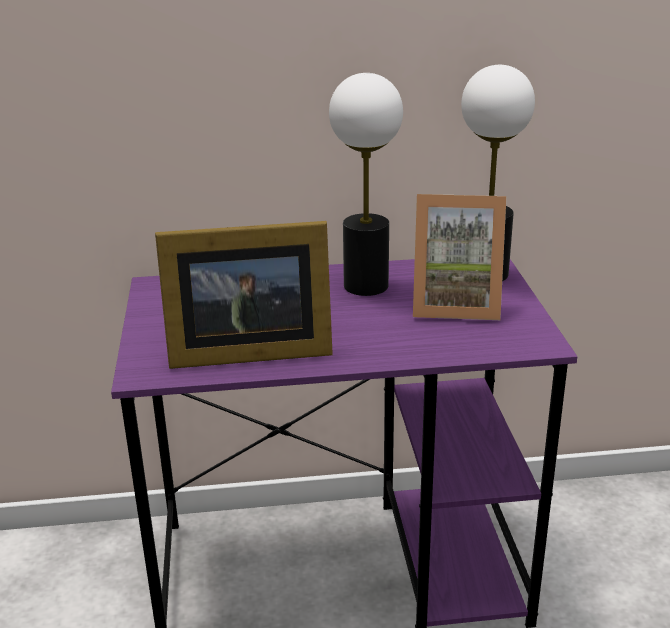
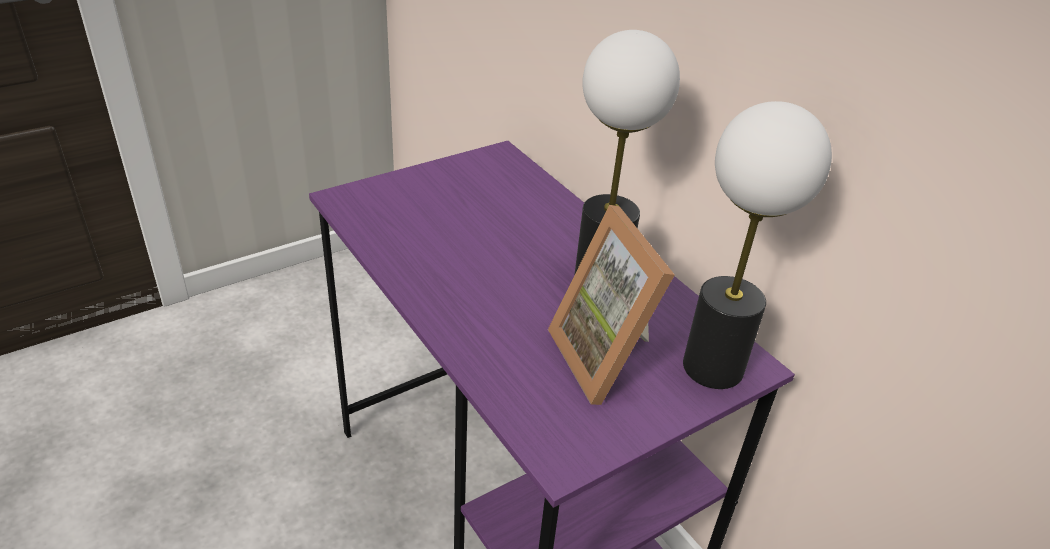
camera: 60 degrees right, 10 degrees up
picture frame [155,221,333,369] -> none

